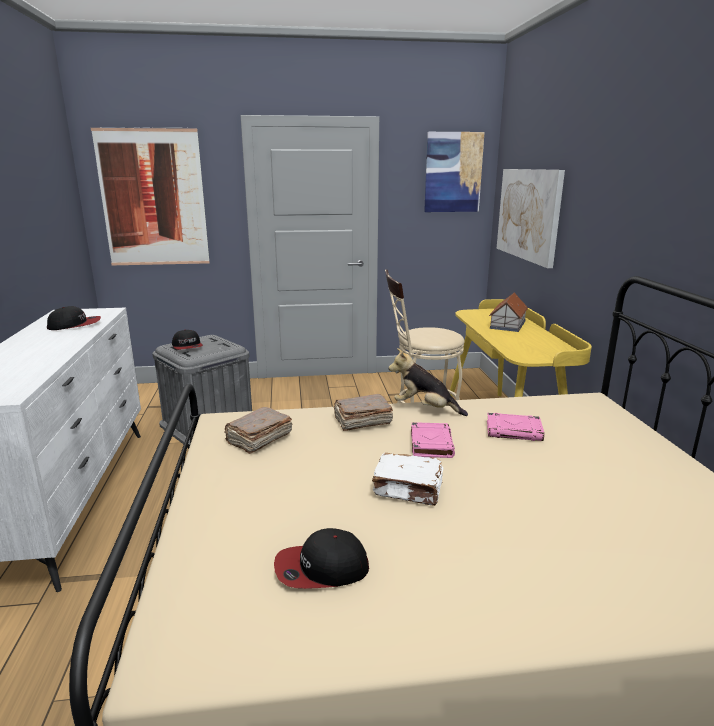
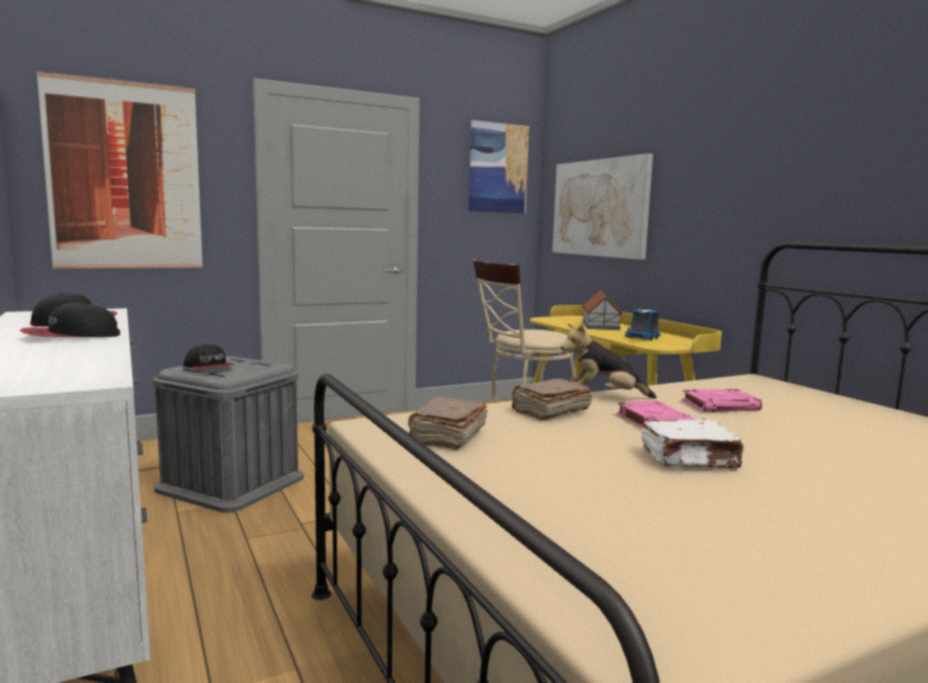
camera: 20 degrees left, 10 degrees down
cap [274,528,369,589] -> cap moved to [20,302,120,337]
none -> toy truck [625,309,661,341]

